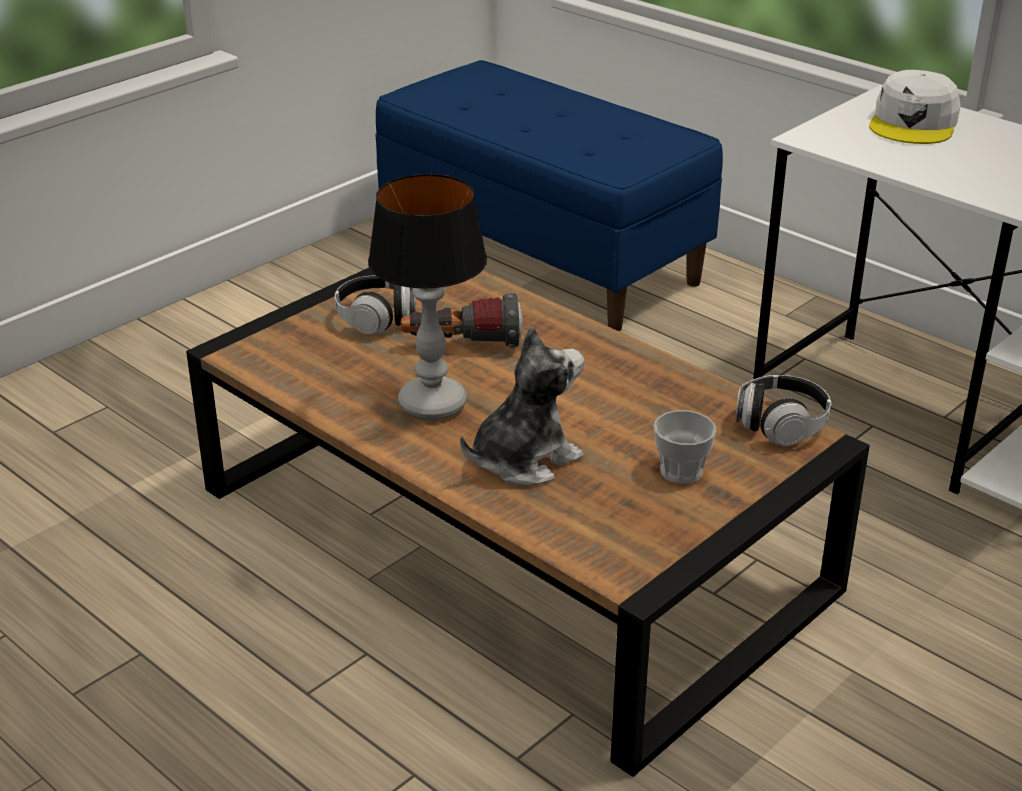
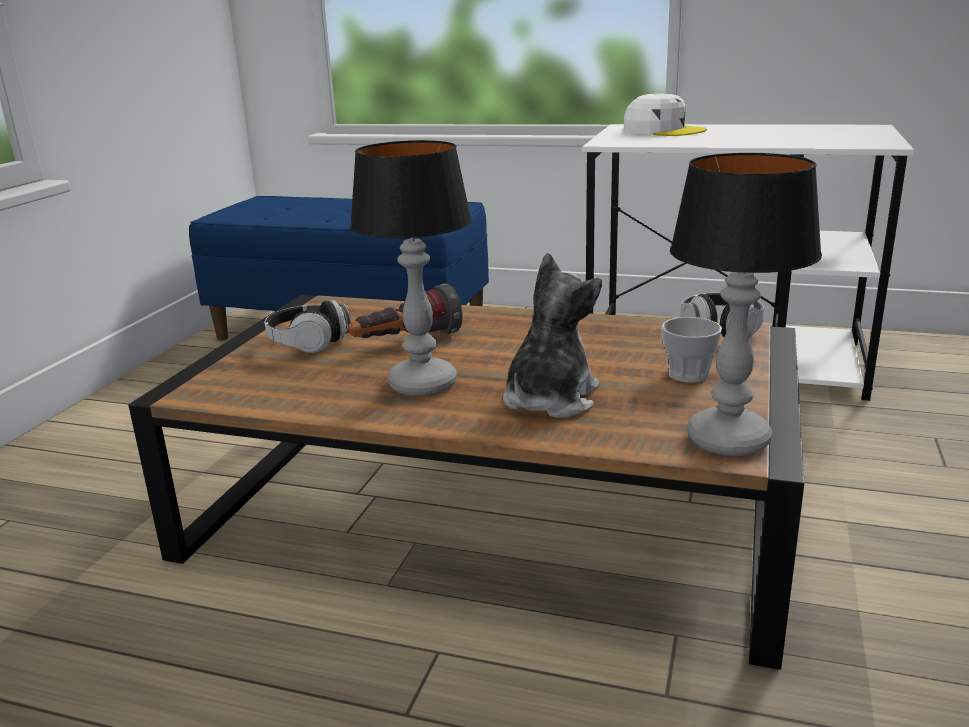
camera: 25 degrees left, 10 degrees down
white cap [869,70,961,144] -> white cap turned 60 degrees counterclockwise [623,92,707,136]
none -> table lamp [670,153,822,456]

